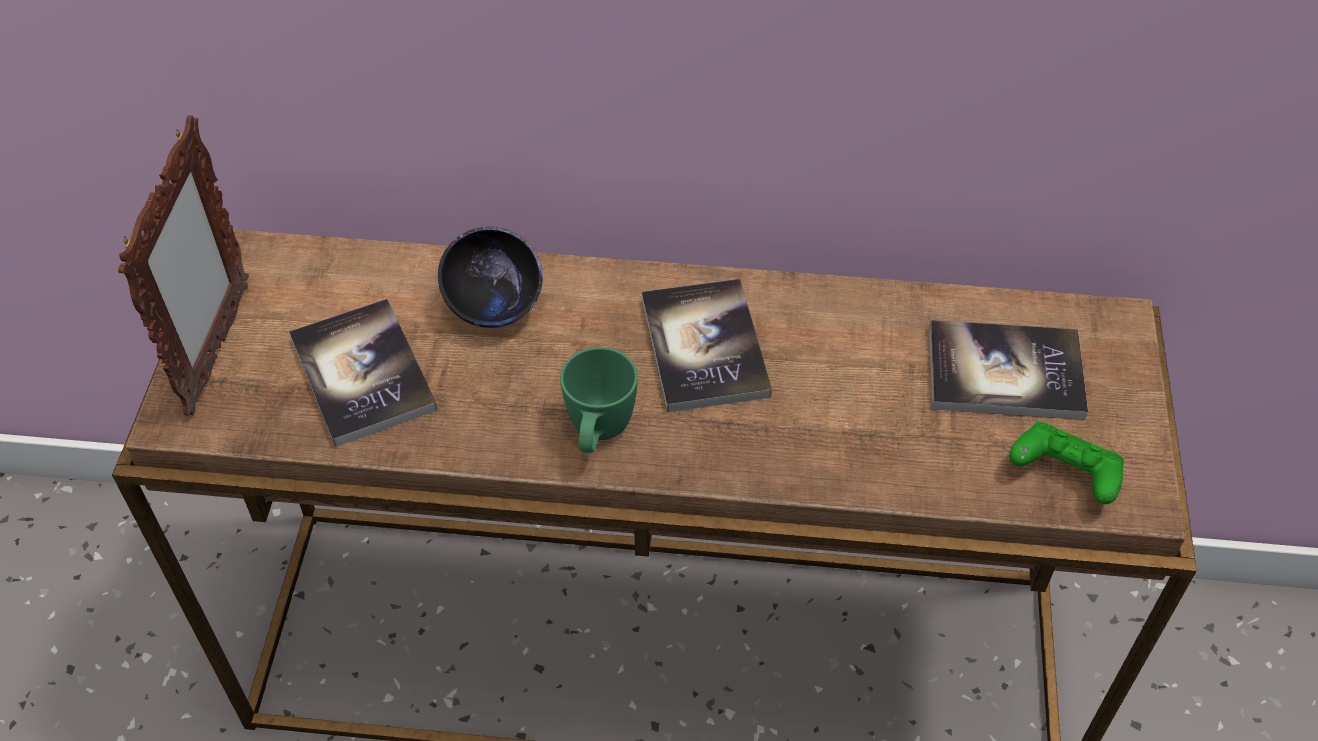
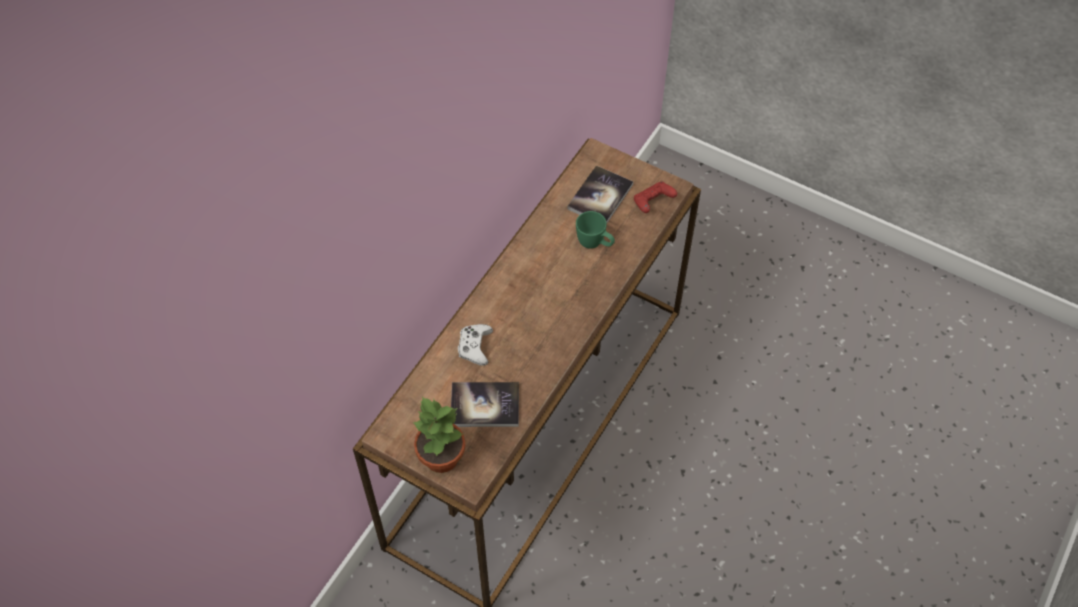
camera: 65 degrees left, 5 degrees up
picture frame [118,115,249,416] -> potted plant [413,396,465,473]
black bowl [438,227,543,328] -> white game controller [458,324,493,366]
green mug [560,347,638,453] -> green mug moved to [576,211,615,249]
book [642,279,772,412] -> none
green game controller [1009,422,1124,504] -> red game controller [634,182,677,213]

